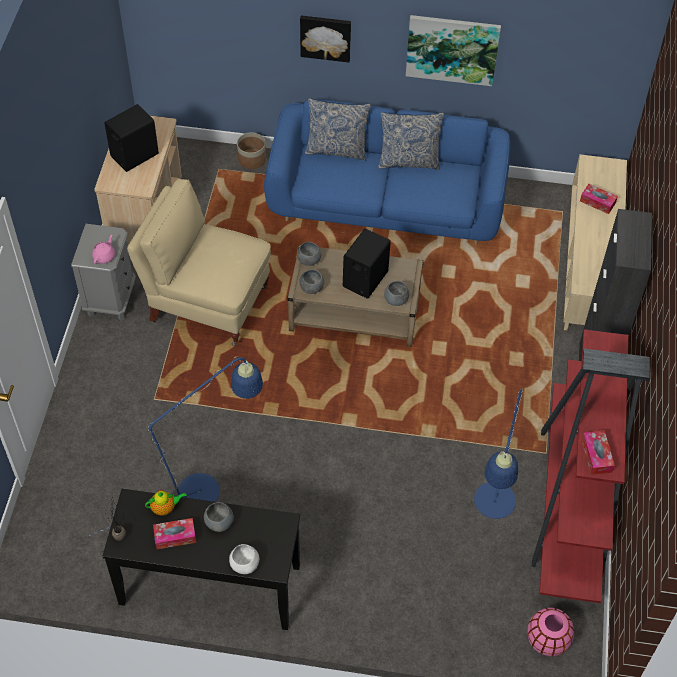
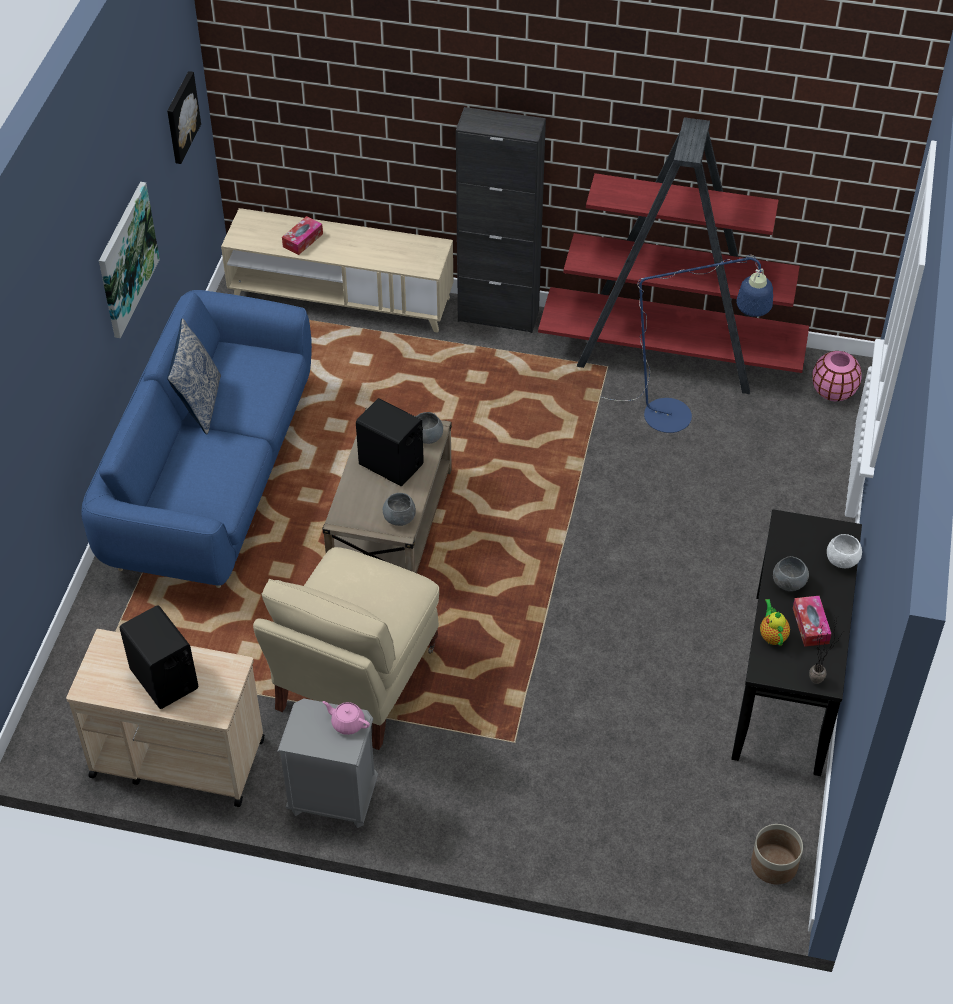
camera: 85 degrees left, 5 degrees down
blue floor lamp [89,357,263,536] -> none
planter [237,132,266,169] -> planter moved to [751,824,803,884]
grey bowl [297,242,322,266] -> none
picture [300,16,351,63] -> picture moved to [167,71,201,164]
pillow [305,98,371,161] -> none
tissue box [582,430,615,475] -> none

